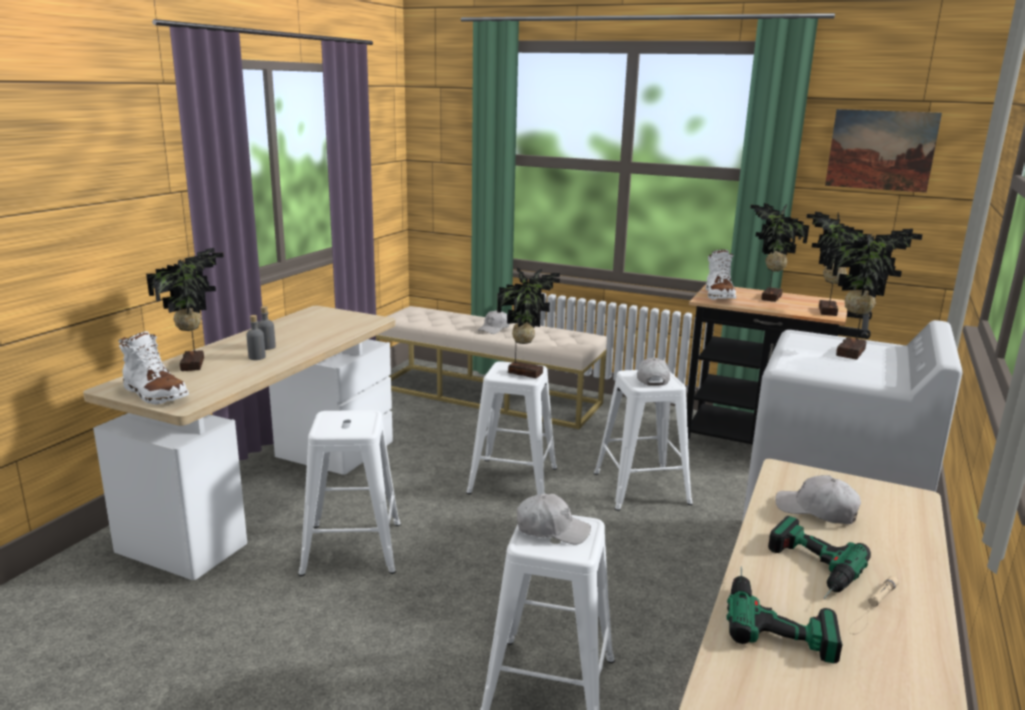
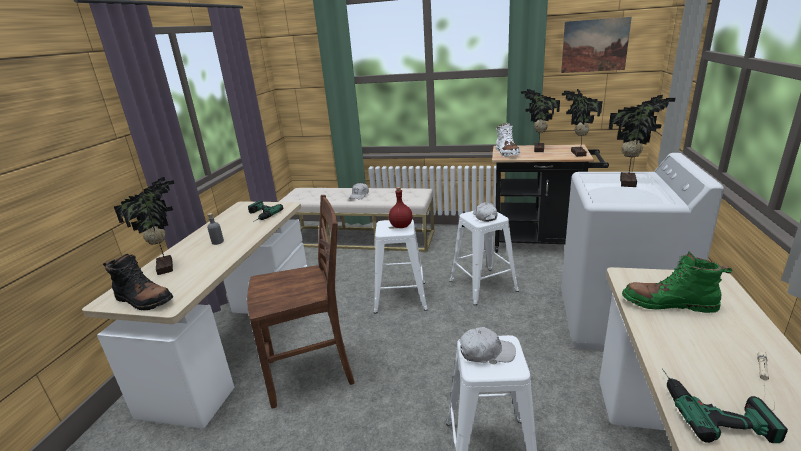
camera: 10 degrees left, 5 degrees up
white boot [118,331,189,405] -> black boot [103,254,173,310]
grey bottle [246,315,266,360] -> none
white stool [298,410,401,576] -> brown chair [247,195,355,409]
potted plant [497,268,560,378] -> red bottle [389,187,412,228]
power drill [768,516,871,599] -> power drill moved to [248,201,283,222]
white cap [776,475,861,524] -> green boot [622,251,732,313]

